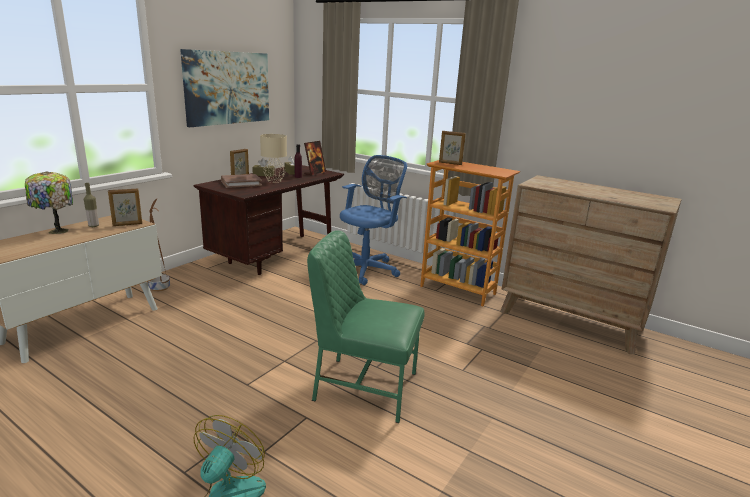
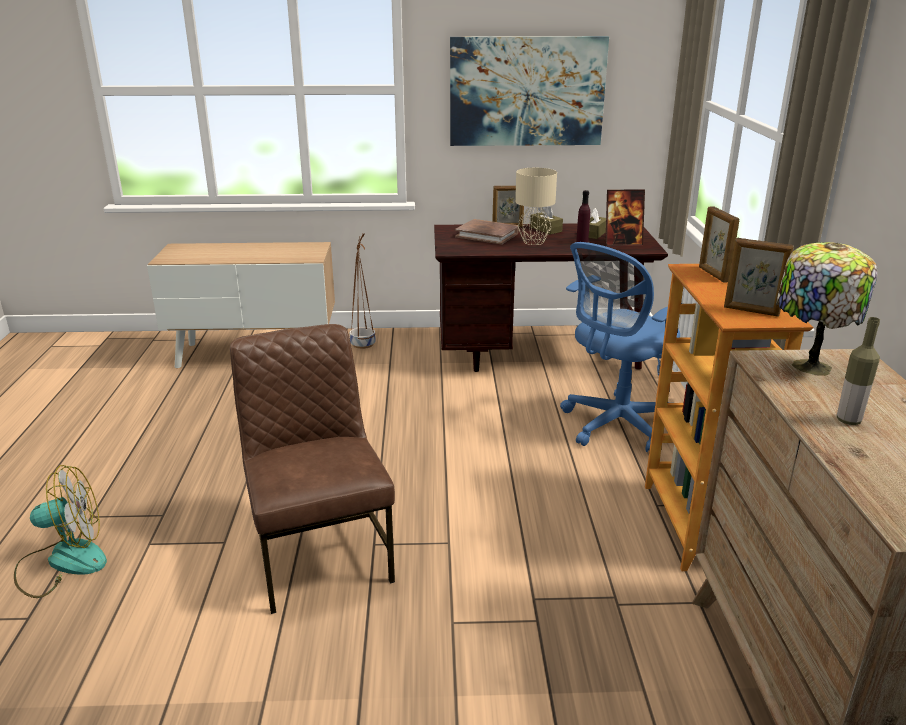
camera: 55 degrees right, 5 degrees up
table lamp [25,171,73,234] -> table lamp moved to [776,242,878,376]
bottle [84,183,99,227] -> bottle moved to [837,317,880,425]
picture frame [108,188,142,226] -> picture frame moved to [724,238,794,317]
green chair [307,230,425,423] -> brown chair [230,324,395,614]
blue office chair [340,155,407,285] -> blue office chair turned 135 degrees clockwise [560,242,683,452]

